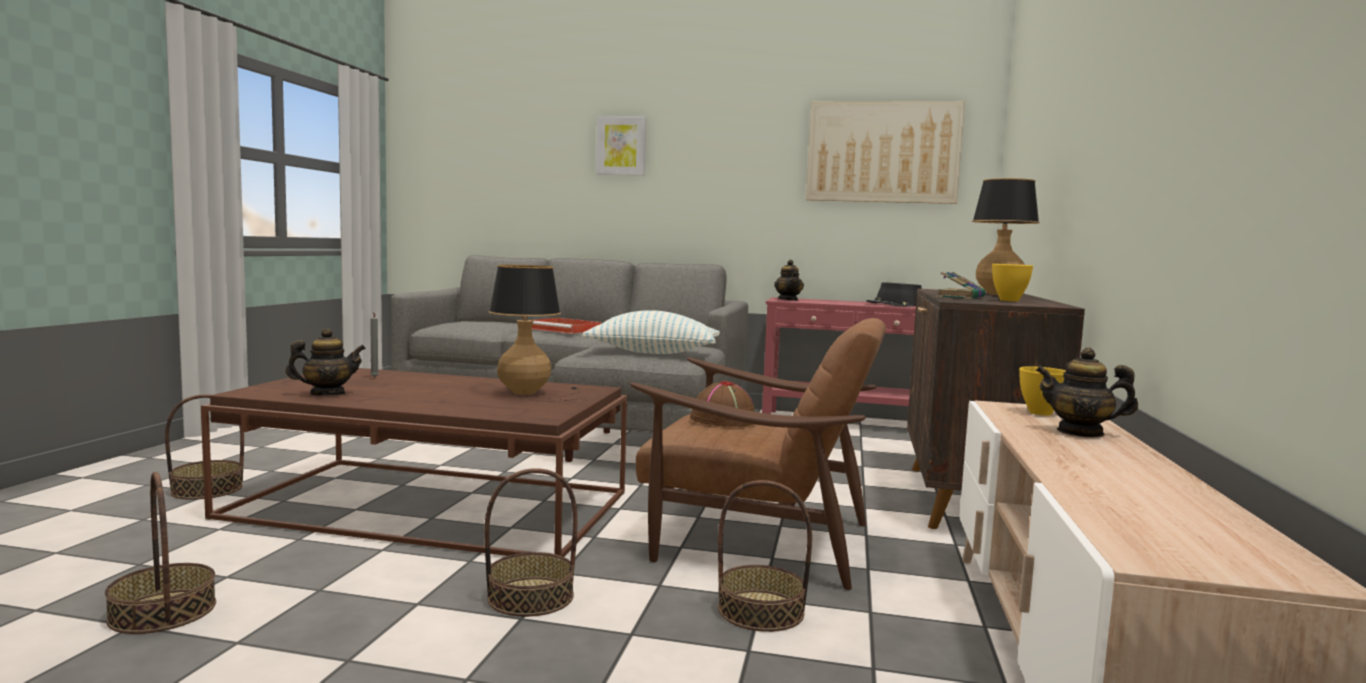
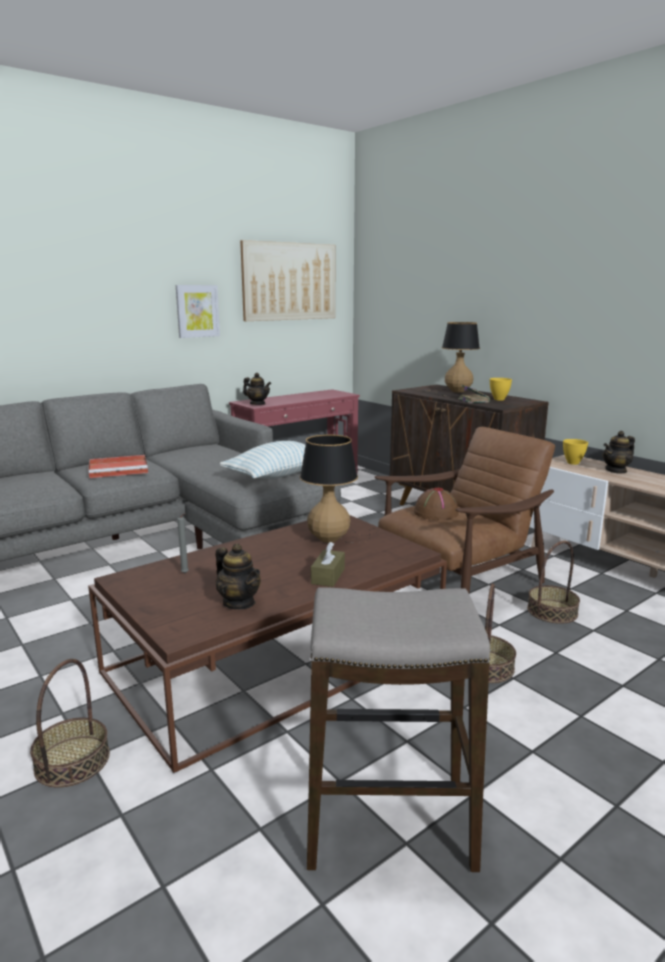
camera: 50 degrees left, 10 degrees up
basket [105,472,216,634] -> stool [307,587,490,872]
teapot [286,328,366,396] -> teapot turned 120 degrees clockwise [215,543,261,609]
picture [596,116,646,176] -> picture moved to [176,285,220,338]
black hat [866,282,922,306] -> none
none -> brown tissue box [311,542,345,587]

